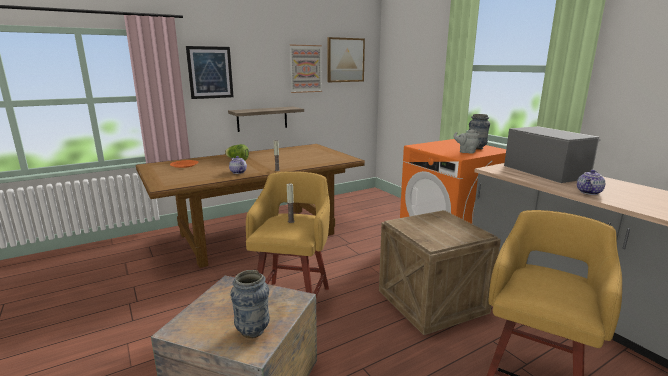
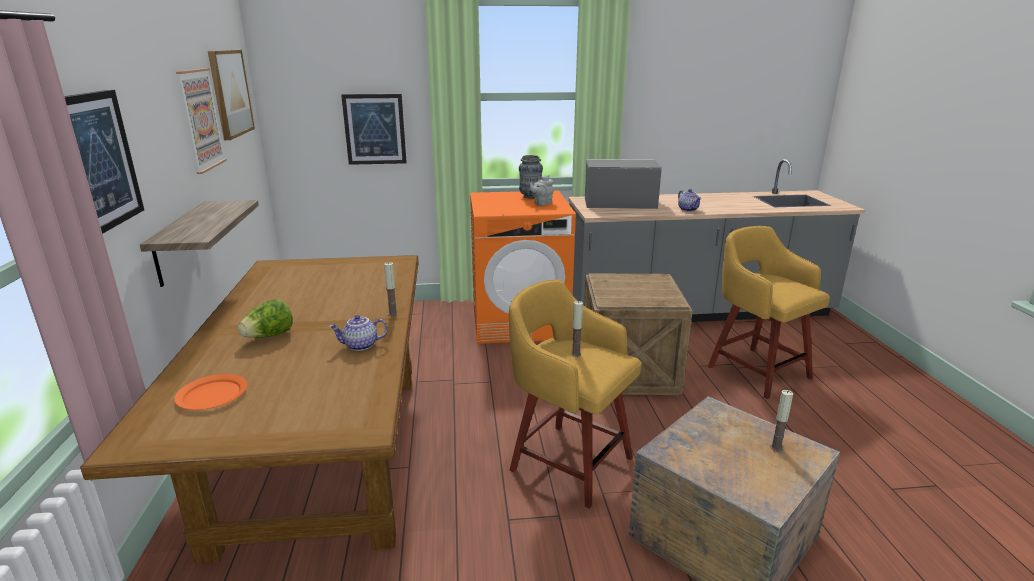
camera: 65 degrees left, 5 degrees up
vase [230,270,270,338] -> candle [770,390,793,452]
none -> picture [341,94,407,165]

